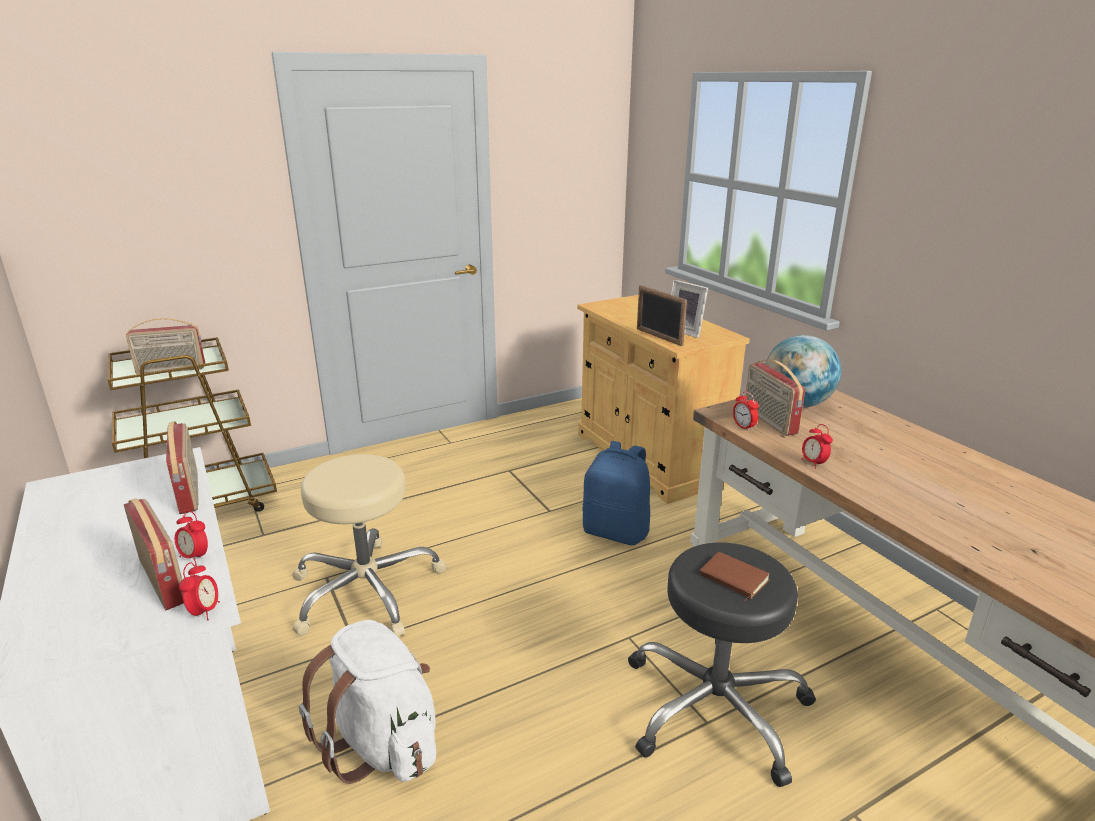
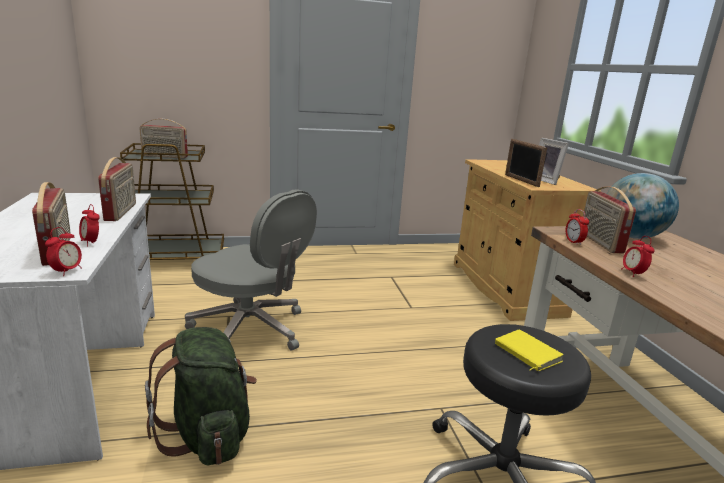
camera: 15 degrees right, 5 degrees down
beige stool [292,454,447,636] -> grey office chair [185,189,317,351]
white backpack [299,620,436,784] -> green backpack [145,327,257,465]
blue backpack [582,441,650,545] -> none
brown book [700,552,770,601] -> yellow book [495,330,564,372]

